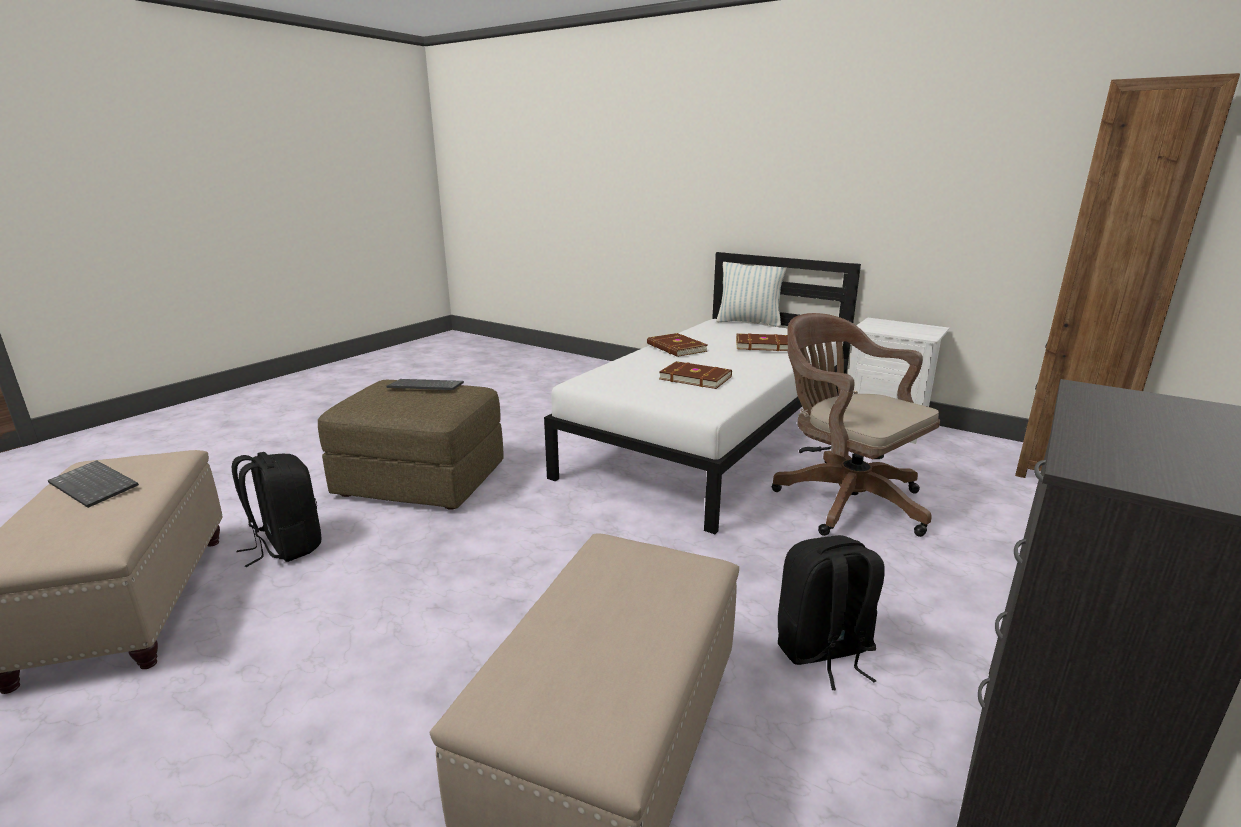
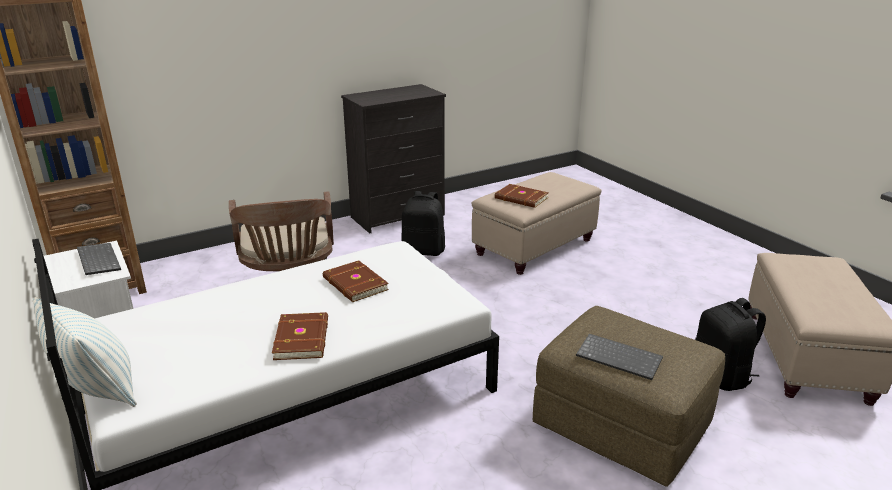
camera: 155 degrees left, 5 degrees up
keyboard [47,460,139,508] -> keyboard moved to [77,243,121,275]
brown book [736,333,788,351] -> brown book moved to [495,184,548,208]

